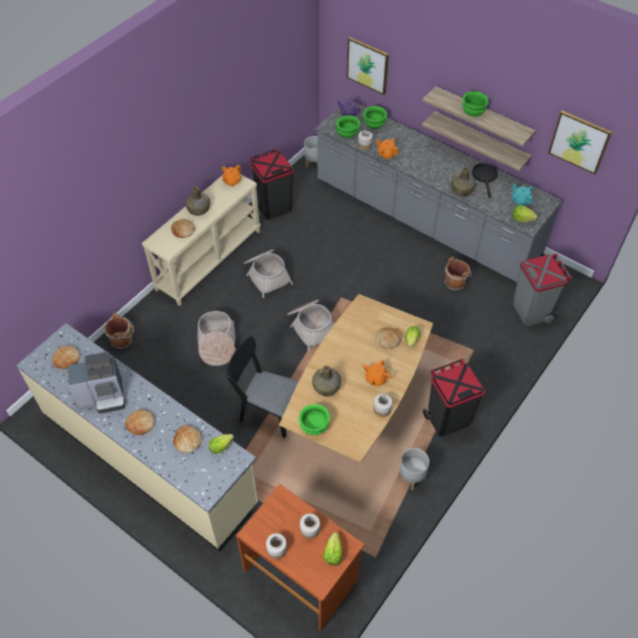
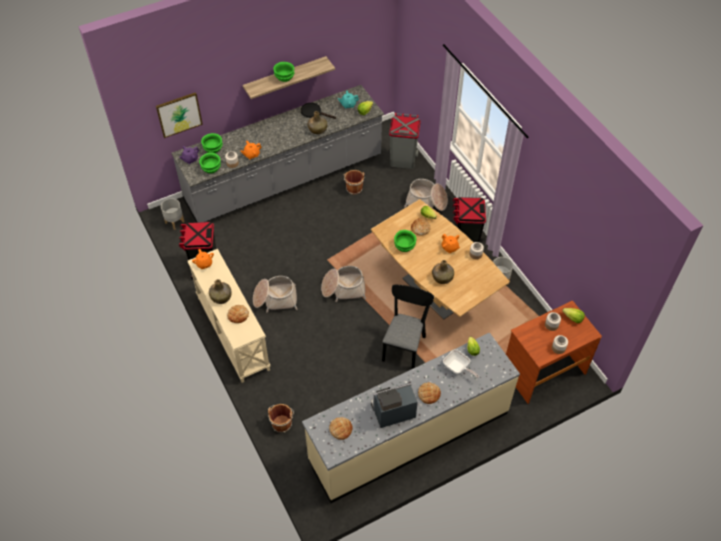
camera: 65 degrees left, 0 degrees up
coffee machine [68,352,125,413] -> coffee machine turned 120 degrees counterclockwise [371,383,418,428]
bread [173,425,202,453] -> frying pan [443,349,479,378]
basket [197,311,236,366] -> basket moved to [404,179,448,211]
black chair [226,336,299,438] -> black chair turned 150 degrees clockwise [382,285,434,369]
green bowl [299,404,330,435] -> green bowl moved to [394,230,416,252]
shelf [422,111,532,171] -> none
picture [548,111,612,174] -> none

